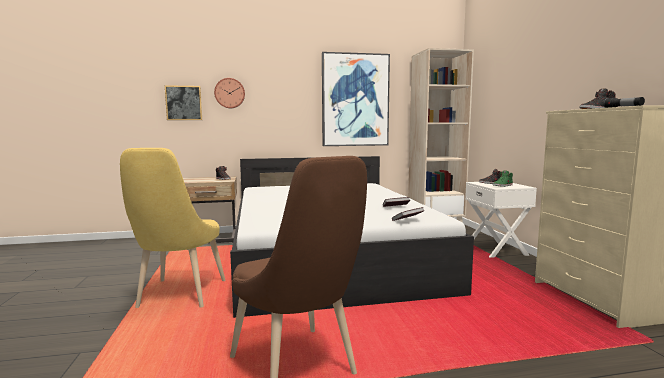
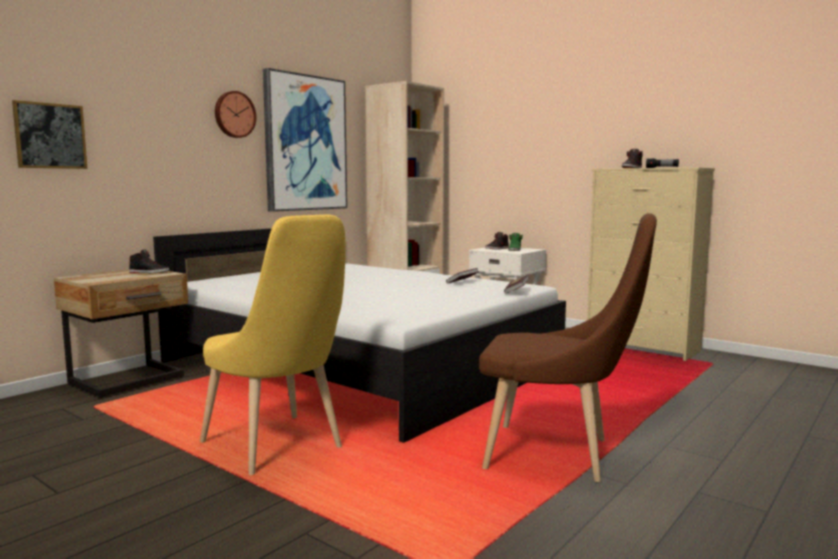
camera: 40 degrees left, 0 degrees up
wall clock [214,78,245,108] -> wall clock moved to [215,91,257,138]

